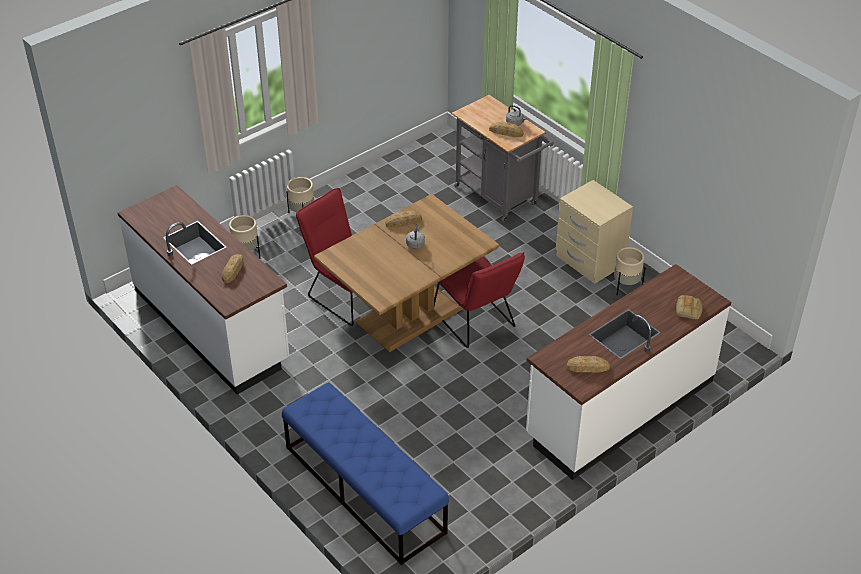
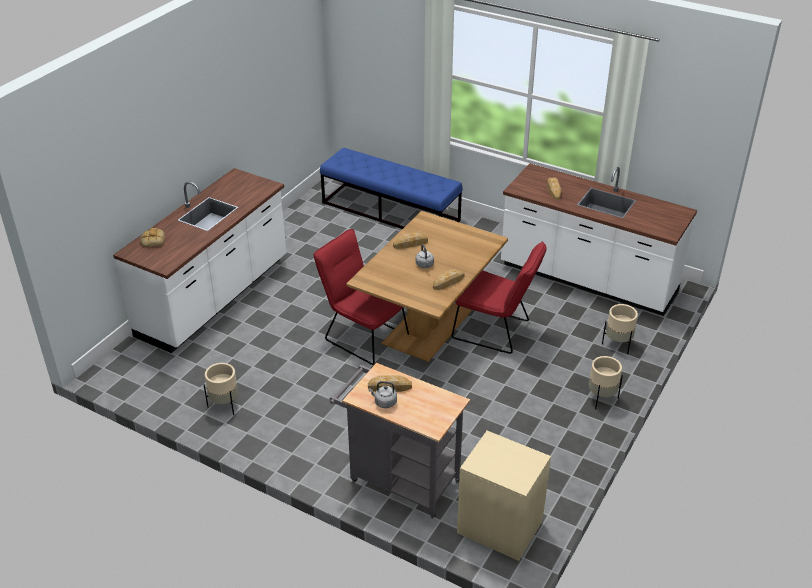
camera: 160 degrees right, 5 degrees down
beige nightstand [556,180,633,284] -> beige nightstand moved to [457,431,551,561]
bread [567,356,610,372] -> bread moved to [393,232,428,249]

